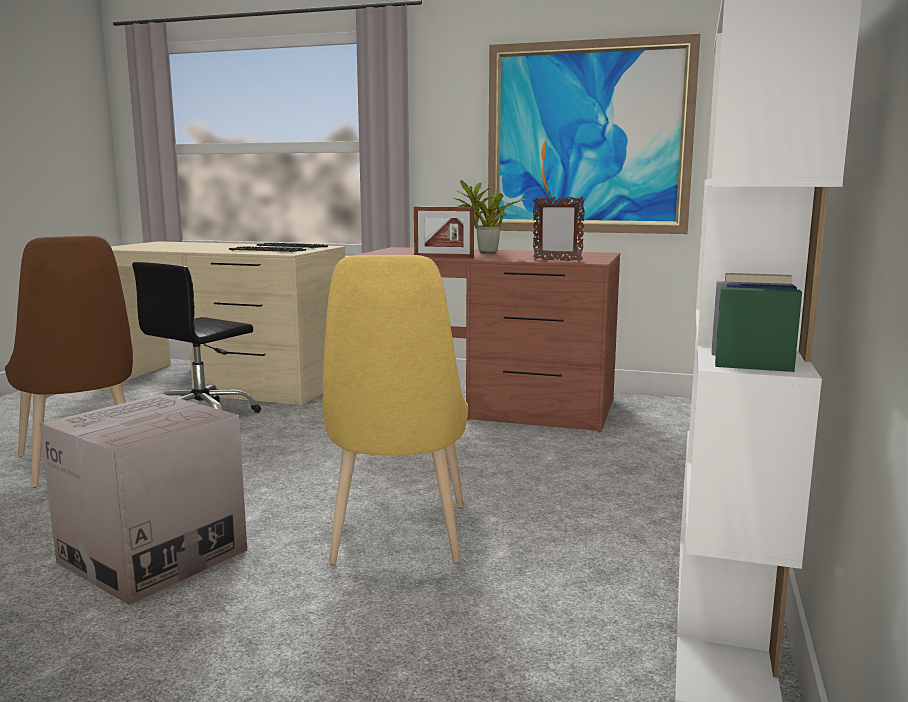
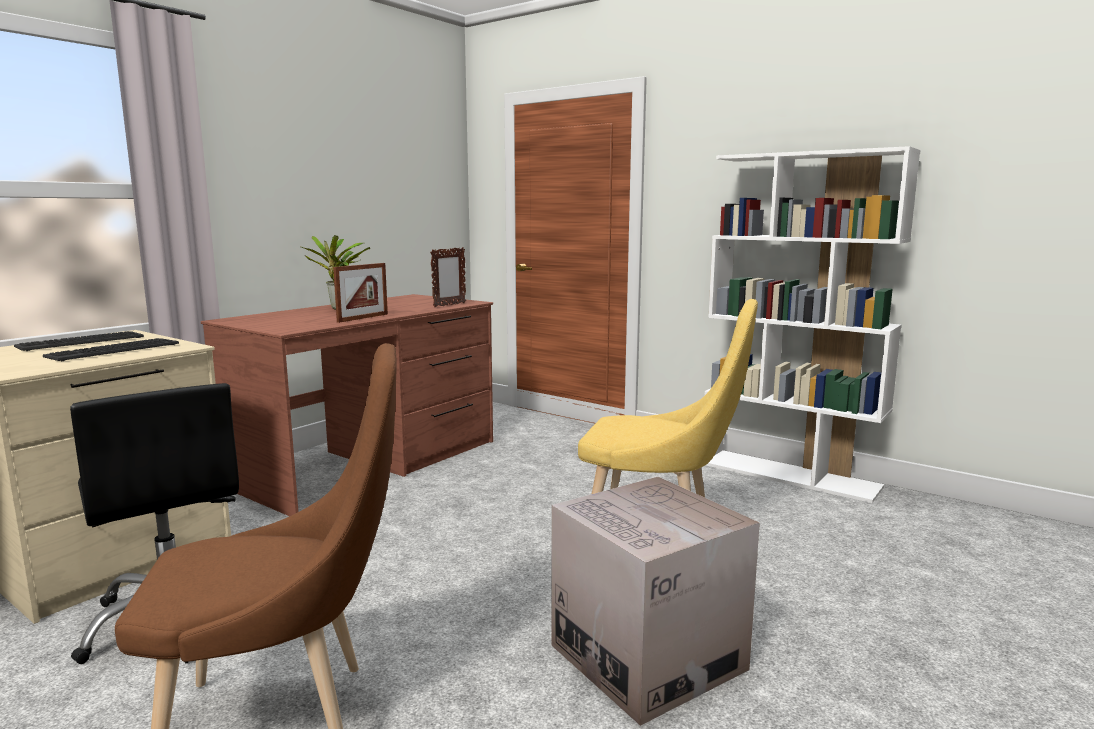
camera: 70 degrees left, 0 degrees up
picture [488,34,700,234] -> none

